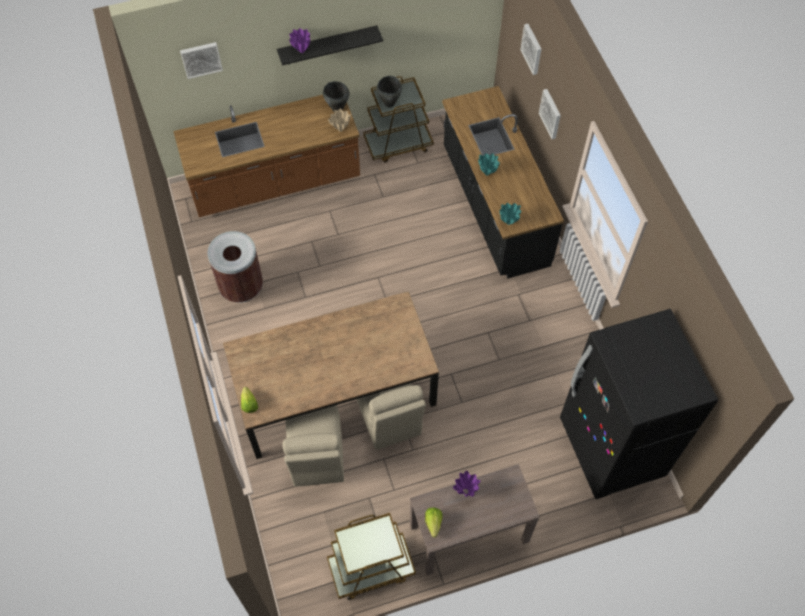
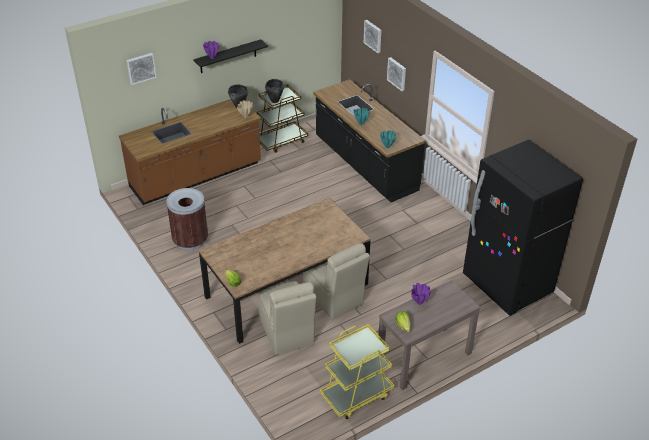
camera: 15 degrees left, 20 degrees down
brown cart [327,513,416,600] -> yellow cart [320,324,395,419]

